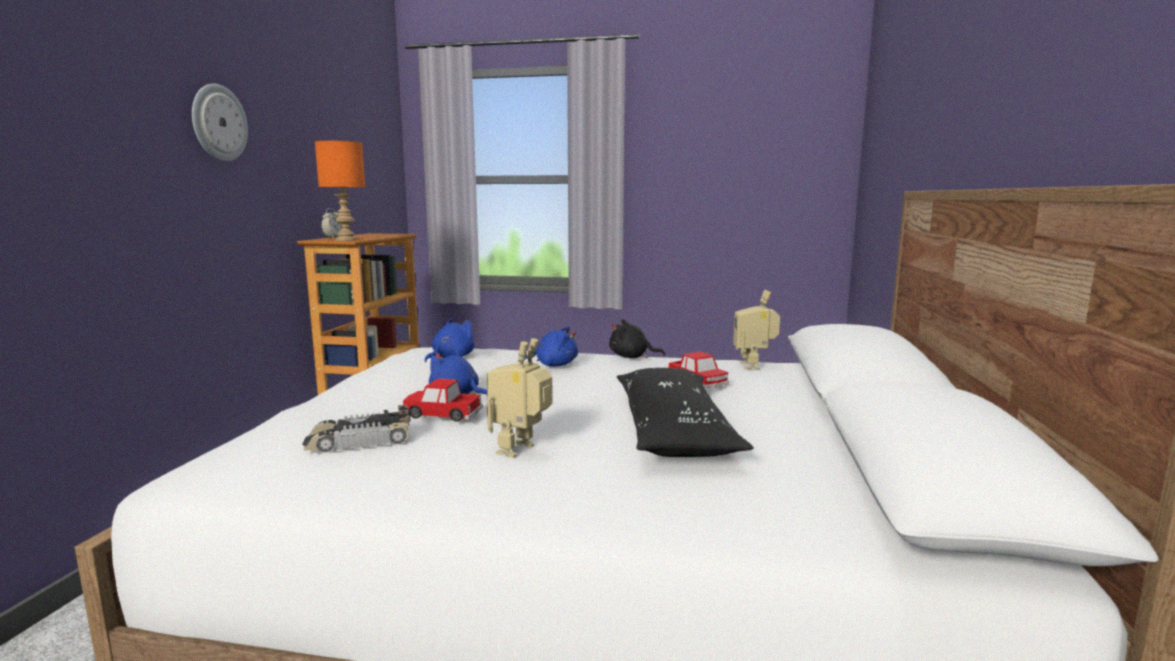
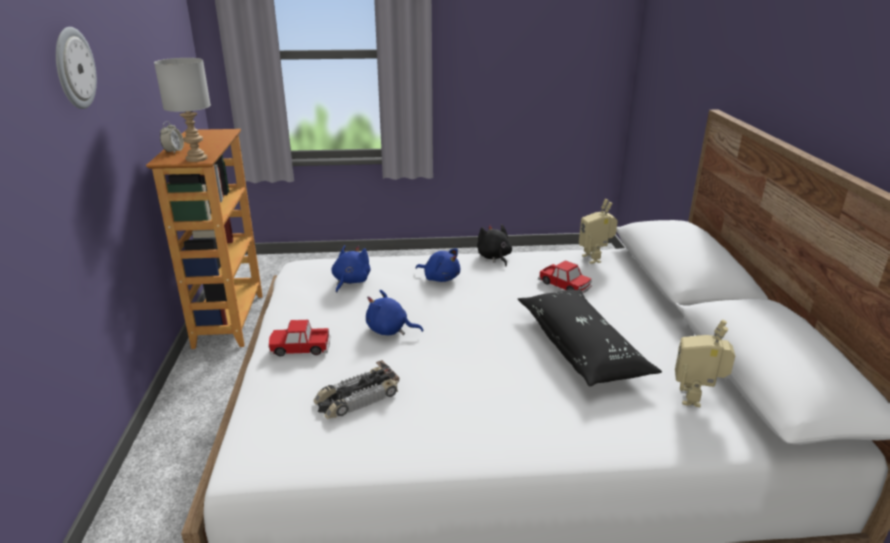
camera: 15 degrees left, 15 degrees up
orange table lamp [315,141,365,241] -> grey table lamp [154,58,211,162]
toy car [403,379,483,422] -> toy car moved to [268,320,331,356]
toy robot [487,338,553,458] -> toy robot moved to [675,320,735,407]
blue plush toy [518,326,578,367] -> blue plush toy turned 45 degrees clockwise [416,248,460,282]
black plush toy [609,319,665,358] -> black plush toy turned 75 degrees clockwise [477,224,512,266]

